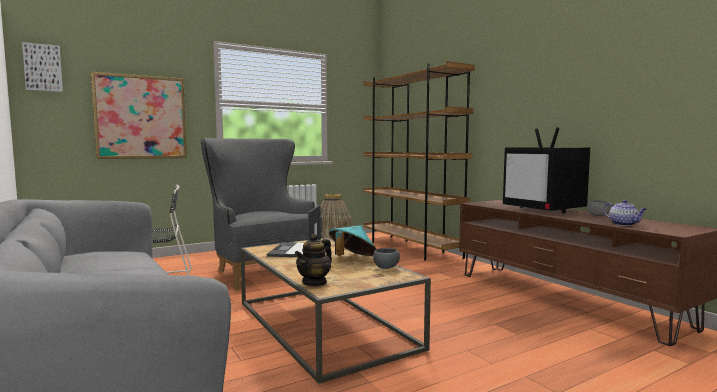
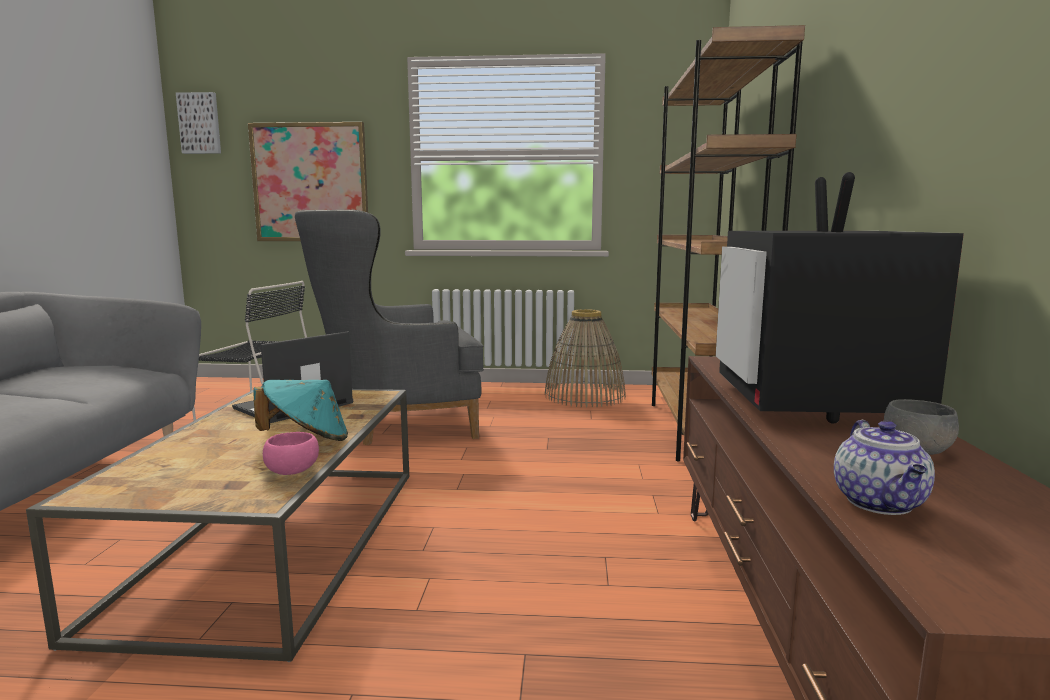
camera: 35 degrees right, 5 degrees up
grey armchair [201,138,323,290] -> grey armchair turned 105 degrees counterclockwise [295,210,484,445]
teapot [295,233,332,287] -> none
grey bowl [373,248,400,269] -> pink bowl [263,432,319,475]

